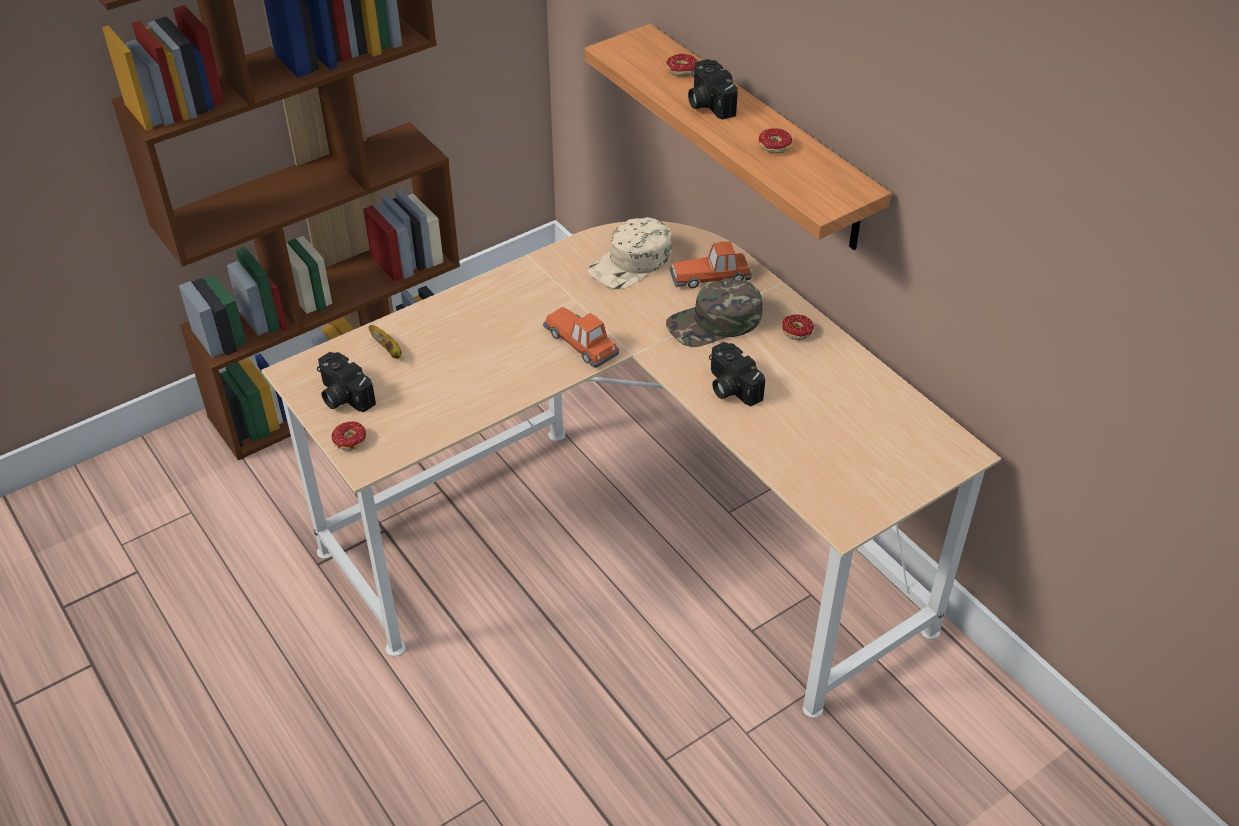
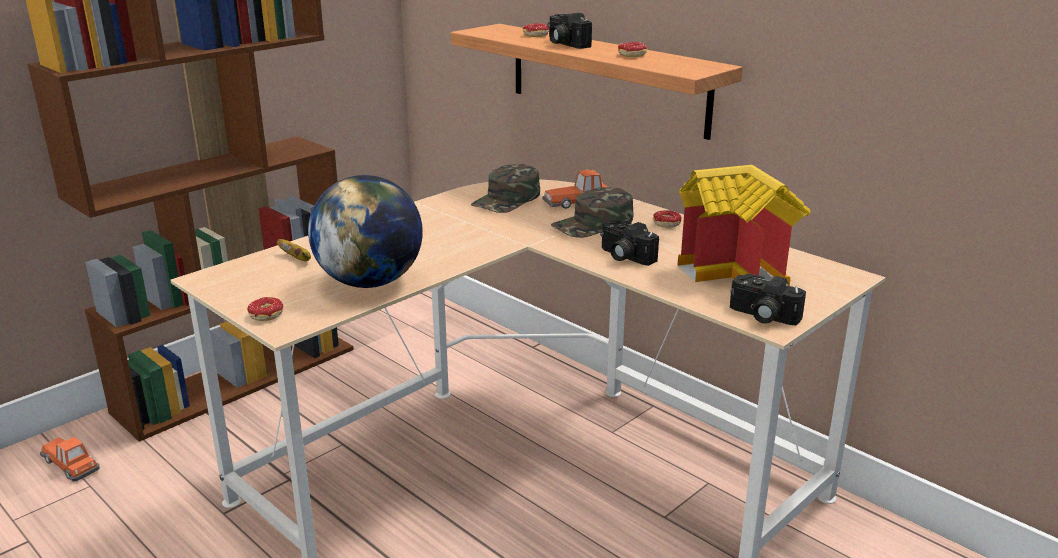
camera: 10 degrees left, 20 degrees down
camera [317,352,376,412] -> camera moved to [730,274,806,325]
toy car [543,307,619,368] -> toy car moved to [40,437,100,482]
beige cap [588,217,672,289] -> green cap [471,164,540,213]
none -> globe [308,175,423,288]
none -> toy house [677,165,810,286]

